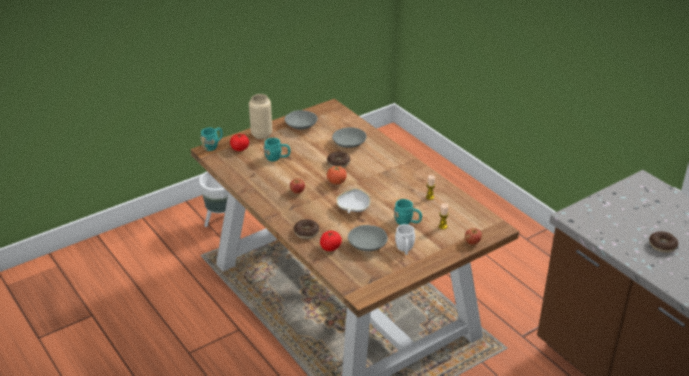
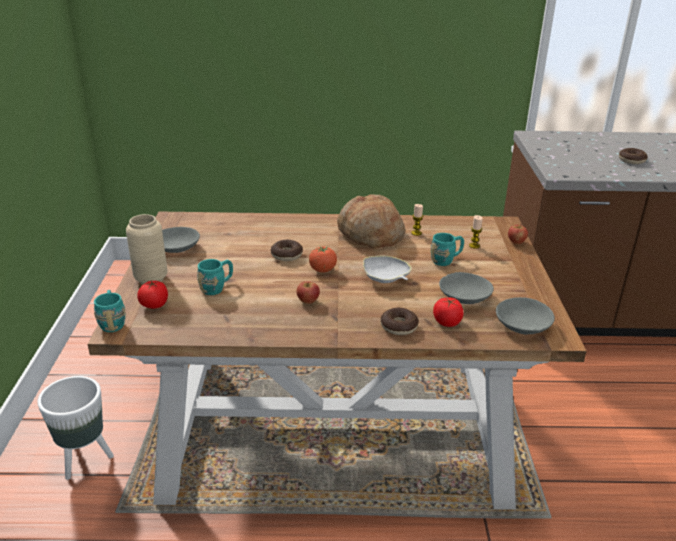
camera: 55 degrees left, 5 degrees down
grey bowl [332,127,367,148] -> grey bowl moved to [496,297,555,334]
white mug [395,224,415,255] -> none
none -> bread [337,194,405,248]

